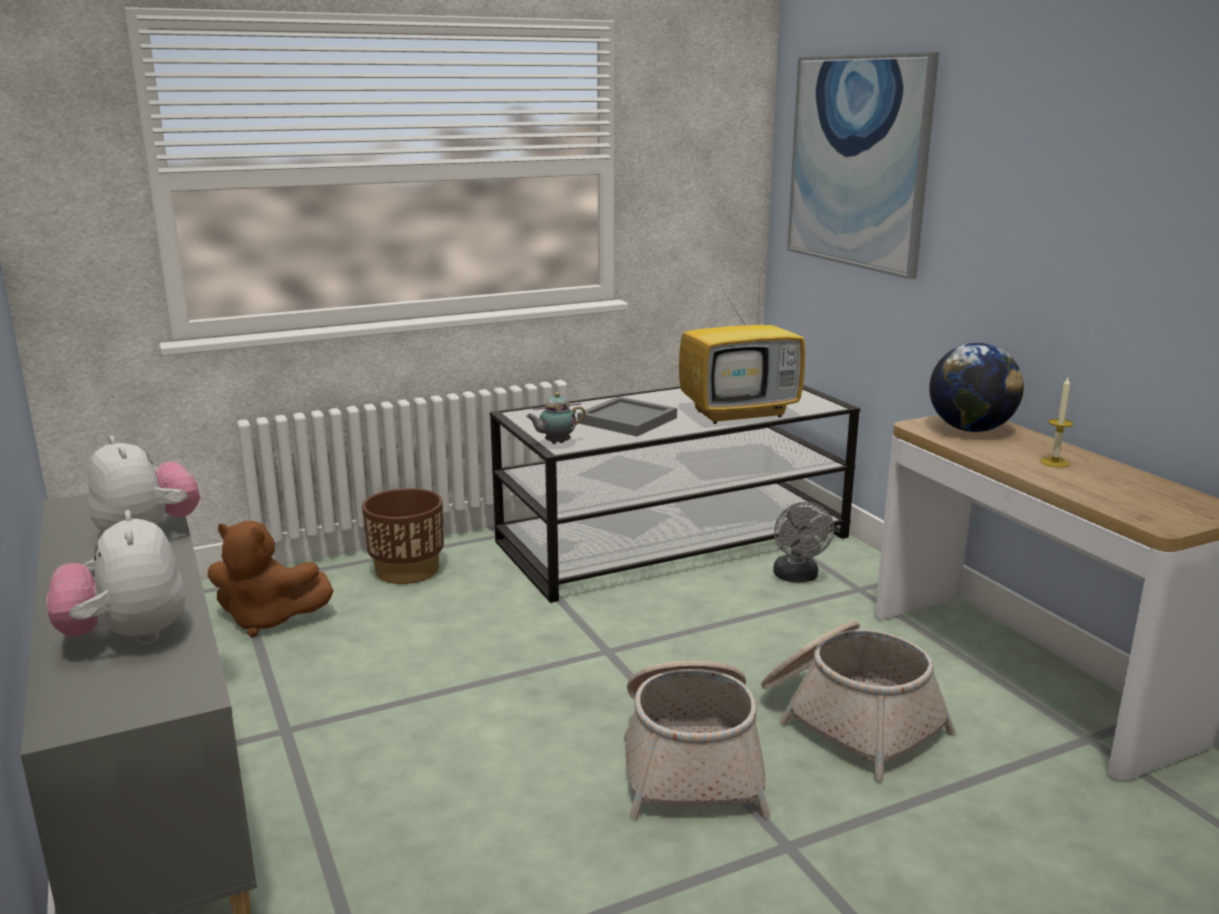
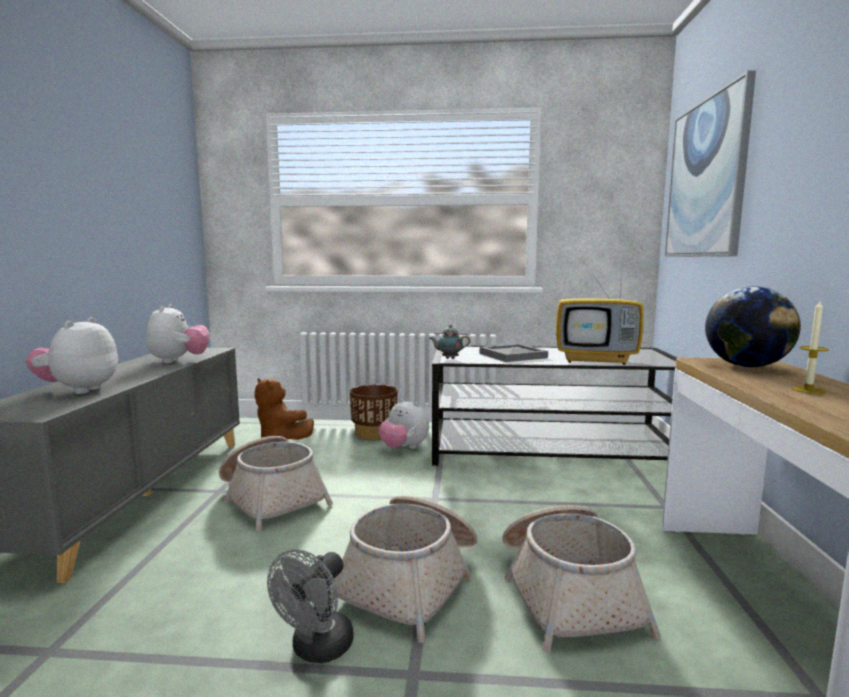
camera: 30 degrees right, 10 degrees down
grey fan [773,502,834,582] -> grey fan moved to [267,549,353,663]
none -> basket [219,436,333,531]
none -> plush toy [379,399,429,449]

